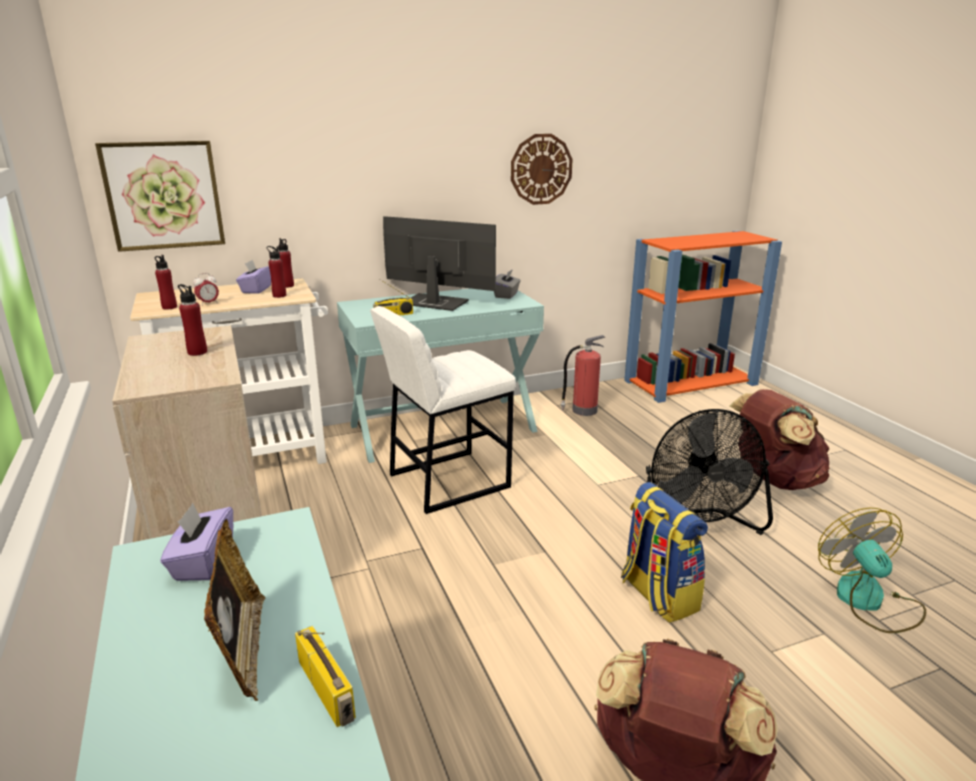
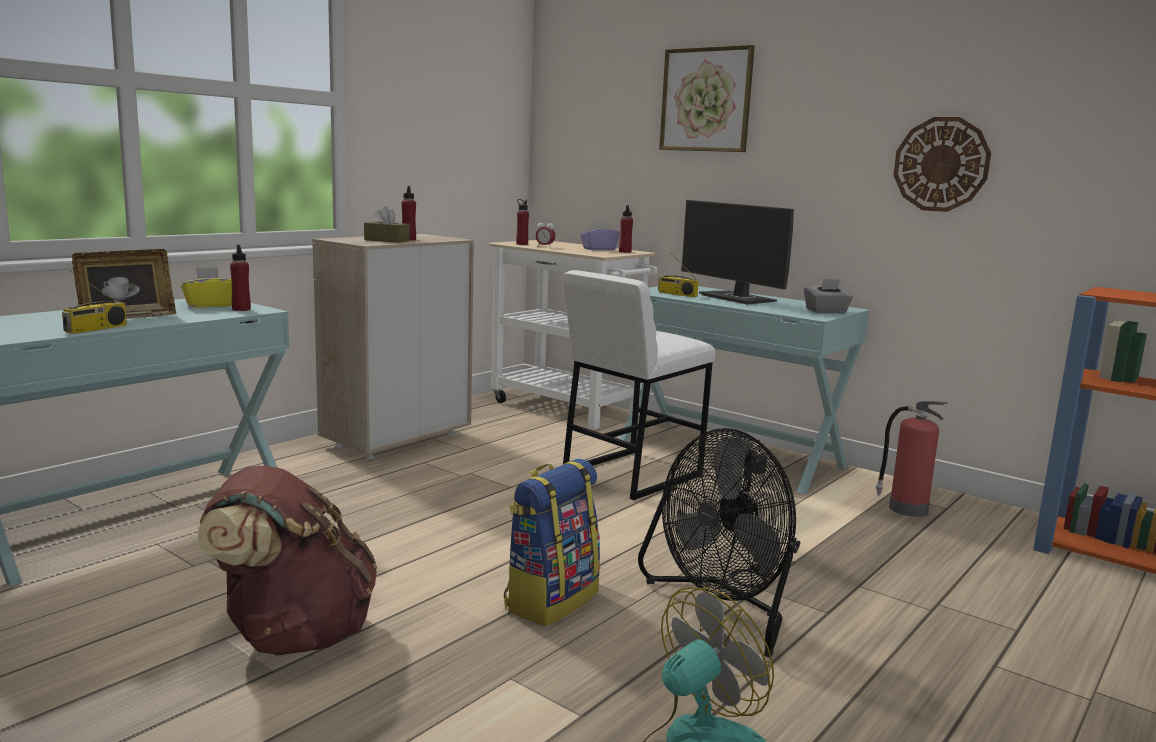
camera: 60 degrees right, 10 degrees down
picture [95,141,225,252] -> picture moved to [659,45,755,152]
purple tissue box [160,503,233,581] -> yellow tissue box [181,267,232,308]
red bottle [267,246,286,298] -> red bottle moved to [230,244,251,311]
white chair [370,306,516,514] -> white chair turned 75 degrees counterclockwise [562,270,715,500]
monitor [383,216,496,311] -> monitor turned 150 degrees clockwise [681,200,794,304]
brown backpack [730,389,830,490] -> none
none -> brown tissue box [364,206,410,243]

